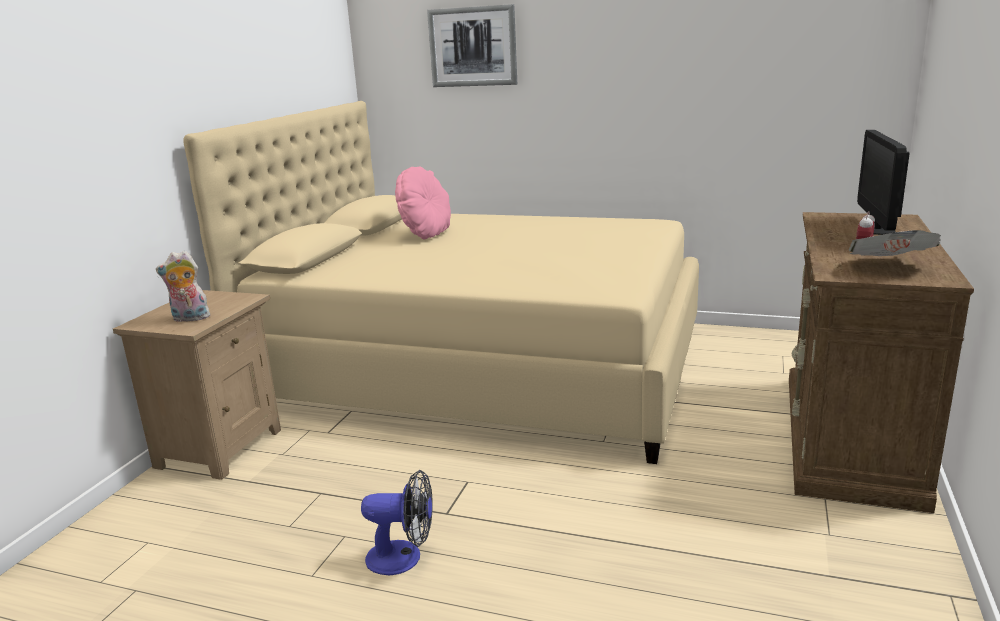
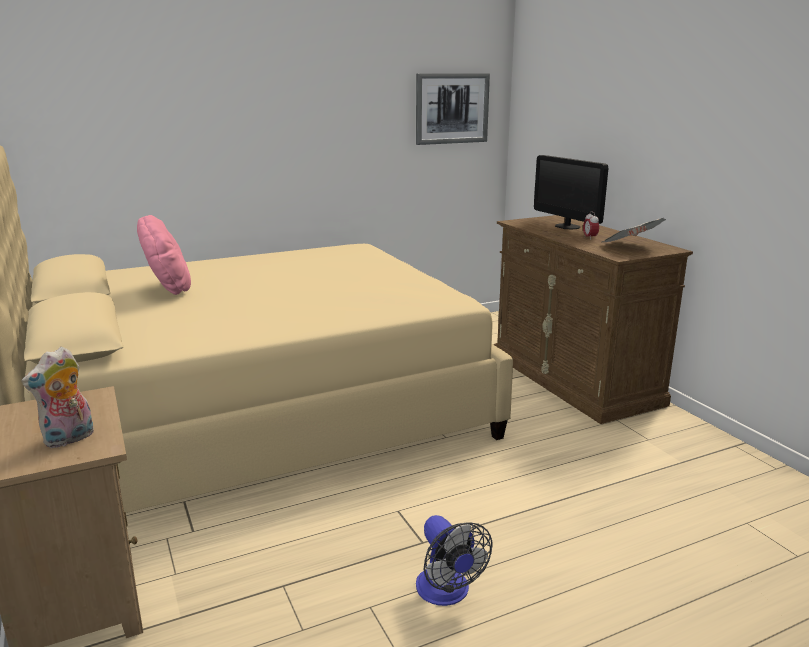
camera: 45 degrees left, 0 degrees up
fan [361,470,433,576] -> fan turned 105 degrees clockwise [416,515,492,606]
picture [427,4,517,87] -> picture moved to [416,74,490,145]

